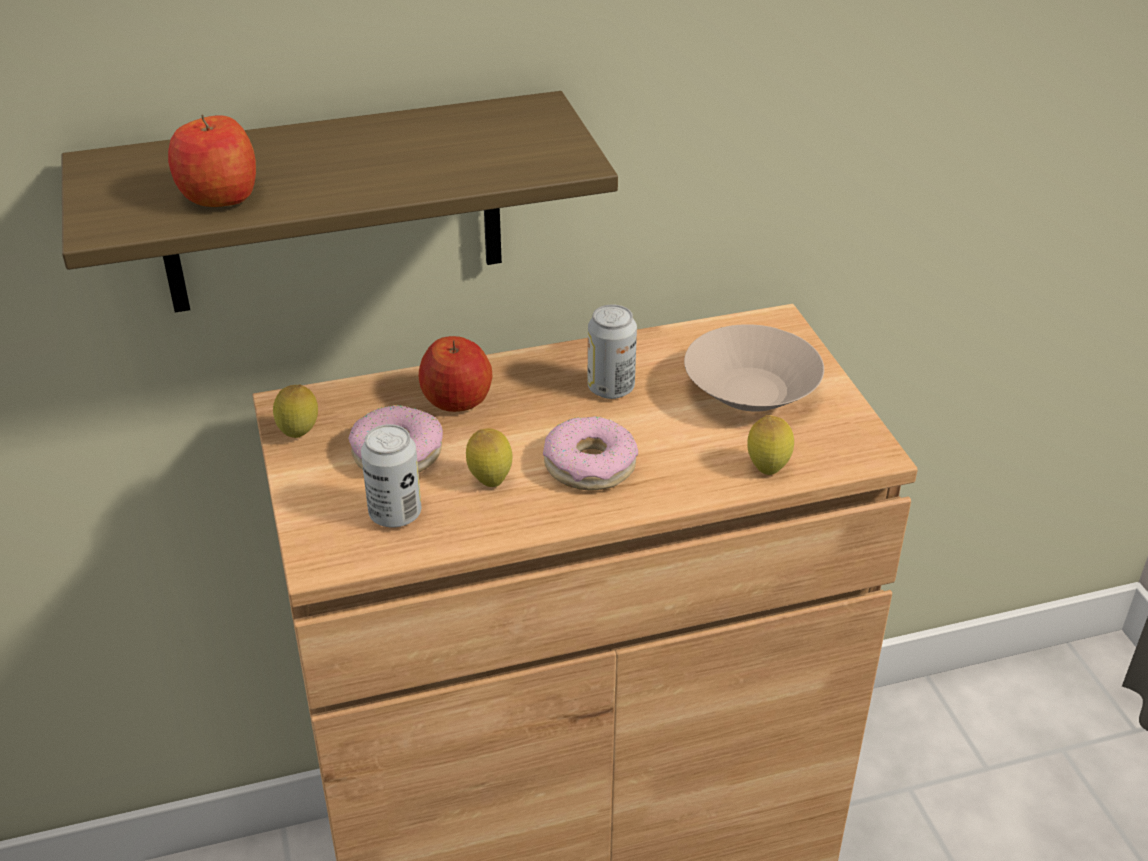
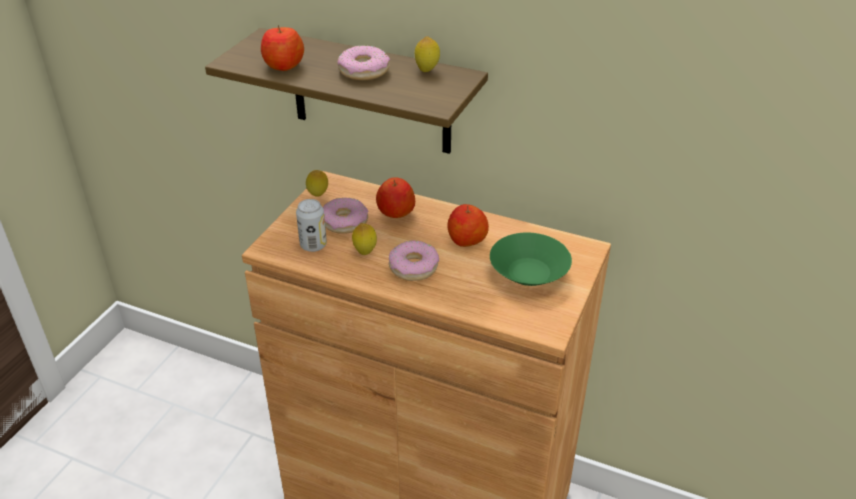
camera: 40 degrees right, 0 degrees up
can [588,305,637,399] -> apple [447,204,489,247]
beige bowl [684,324,824,412] -> green bowl [490,233,572,286]
lemon [747,415,794,475] -> lemon moved to [415,36,440,72]
none -> donut [338,45,390,80]

